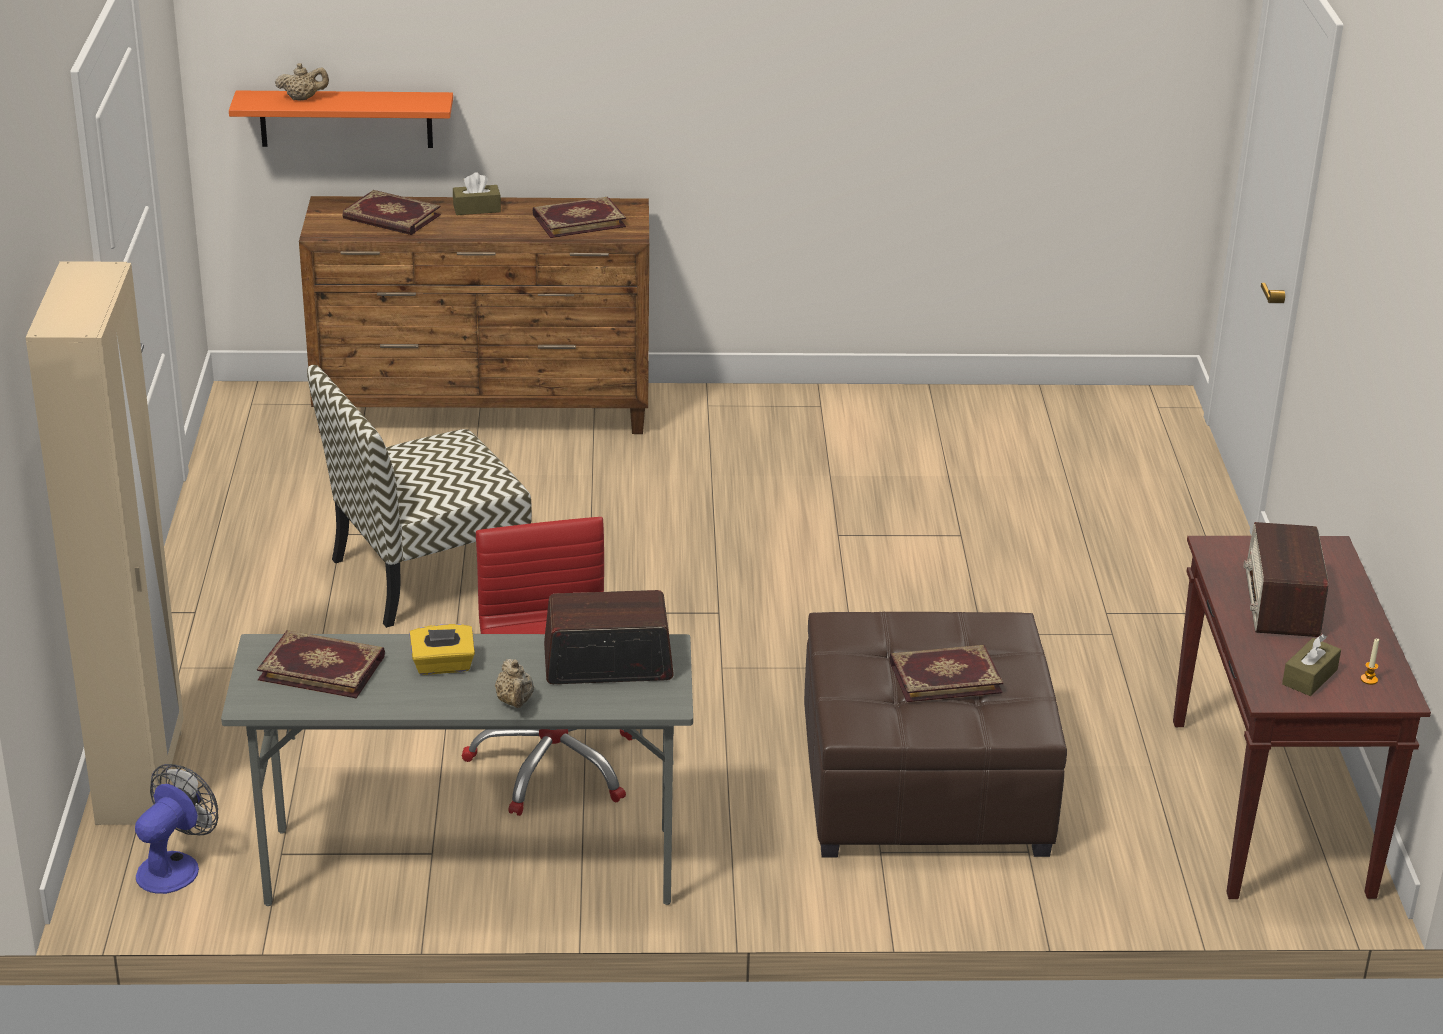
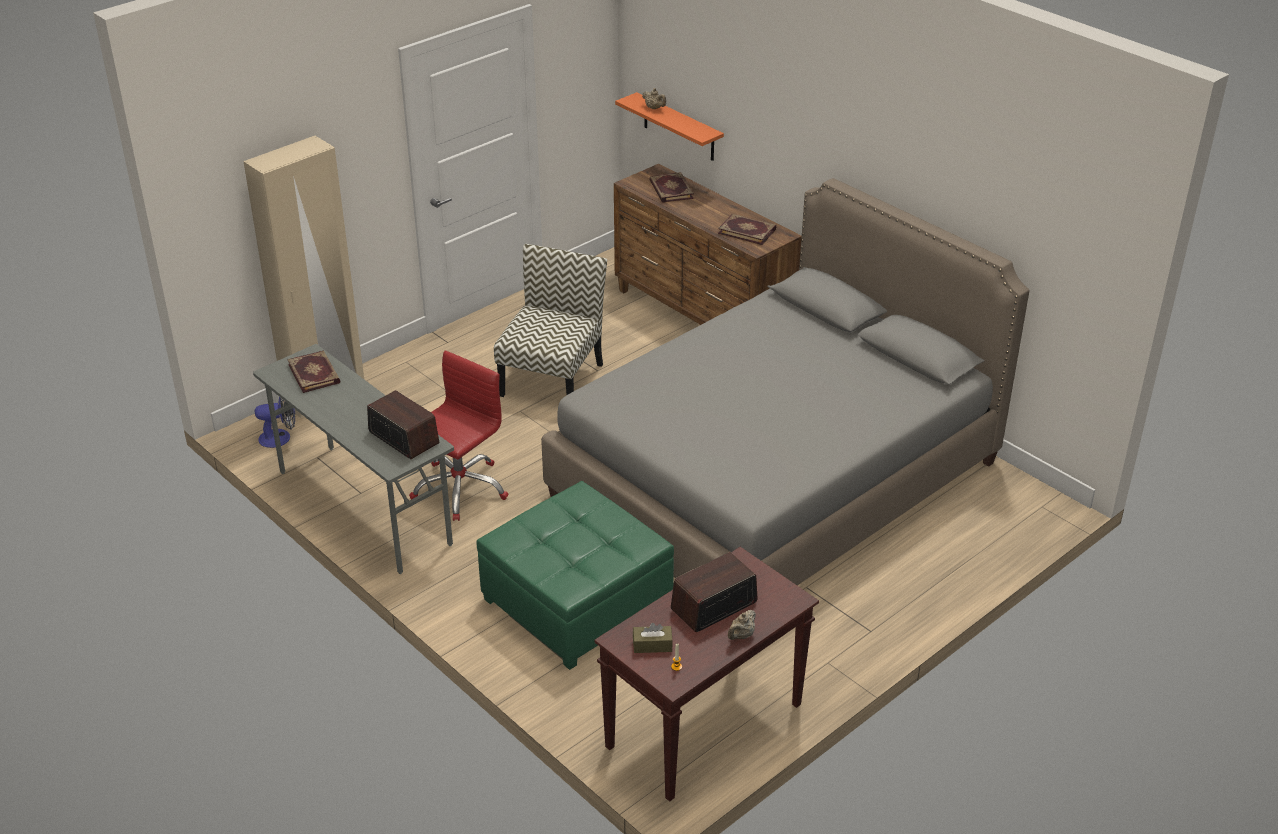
camera: 50 degrees right, 5 degrees up
chair [307,365,532,628] -> chair turned 90 degrees clockwise [494,244,607,397]
yellow tissue box [409,624,475,675] -> none
brown tissue box [453,172,501,215] -> none
beige teapot [495,659,534,708] -> beige teapot moved to [728,610,756,640]
brown ottoman [804,612,1067,857] -> green ottoman [477,481,674,670]
book [890,645,1003,702] -> none
none -> grey bed [541,178,1029,585]

